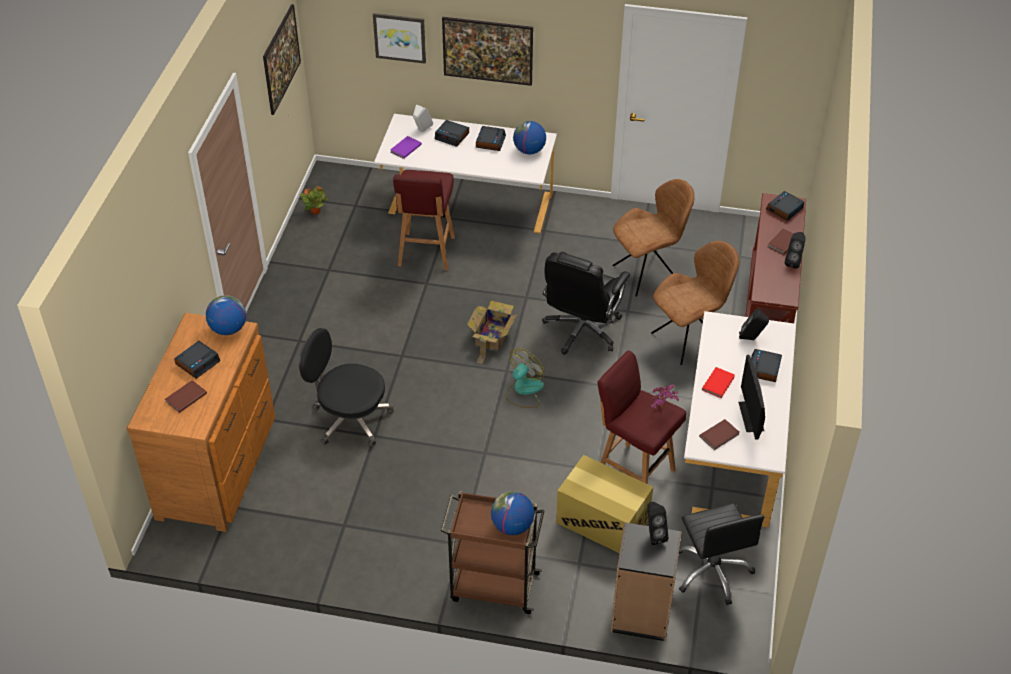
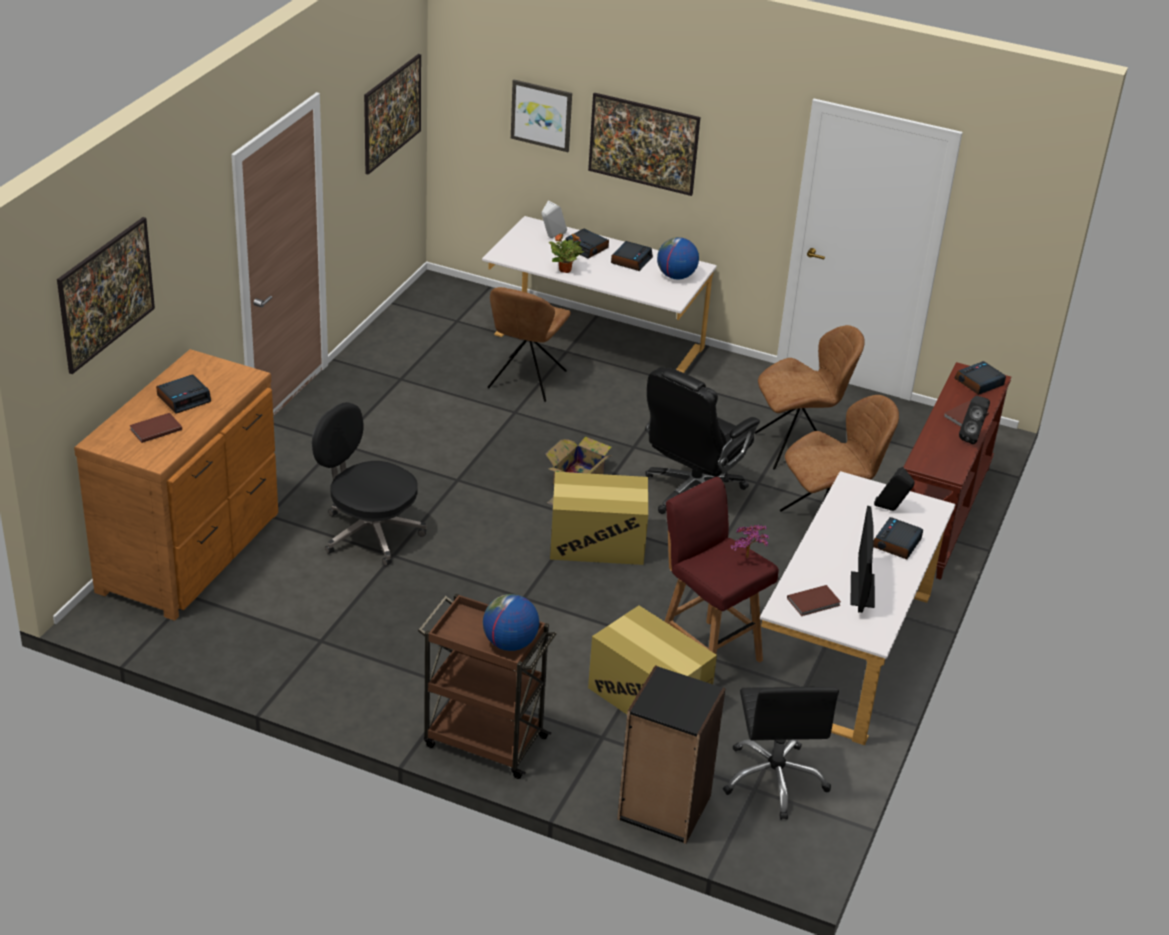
camera: 10 degrees right, 10 degrees down
globe [206,295,246,335] -> none
potted plant [299,186,328,214] -> potted plant moved to [549,233,584,273]
purple book [390,136,422,159] -> none
red stool [393,170,455,270] -> brown chair [488,287,571,402]
fan [506,348,544,408] -> cardboard box [550,472,648,565]
black speaker [647,502,668,545] -> none
red book [702,367,735,398] -> none
none -> picture [57,217,155,384]

